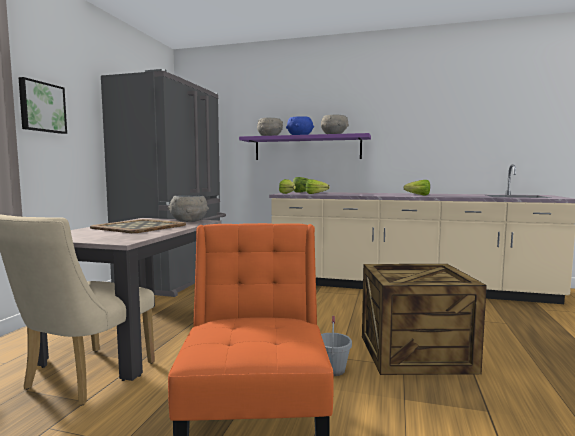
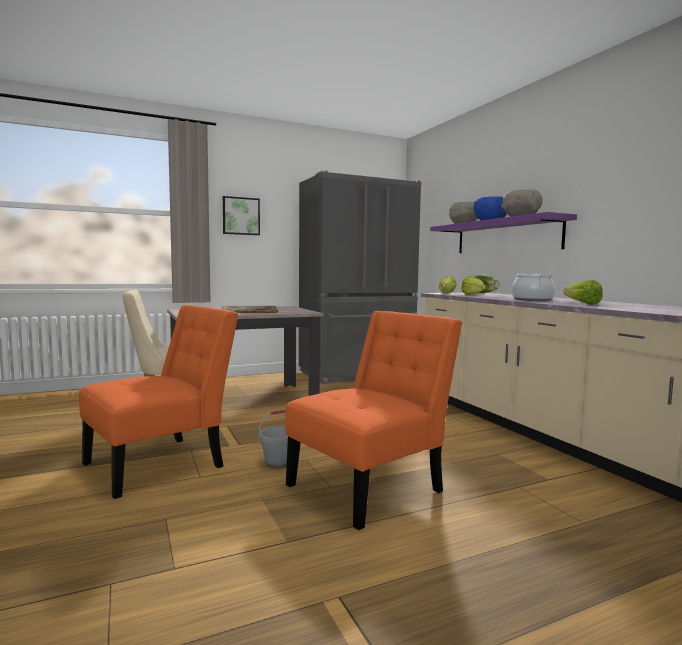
camera: 50 degrees right, 0 degrees up
grey bowl [168,195,209,222] -> none
crate [362,264,487,375] -> orange chair [285,311,462,530]
none -> cooking pot [512,273,555,301]

